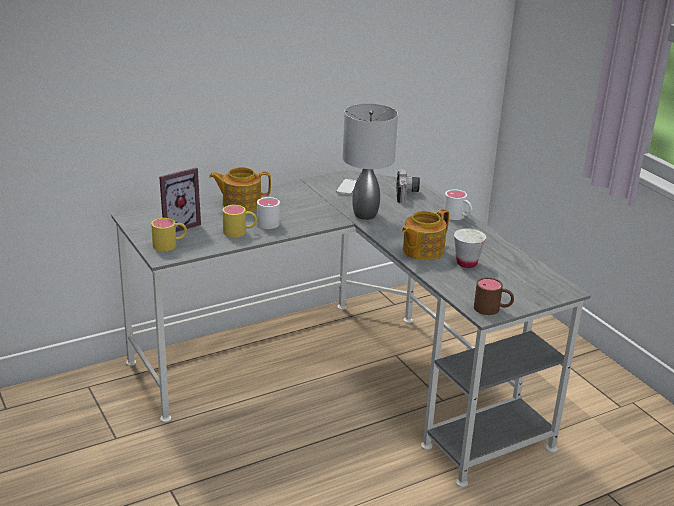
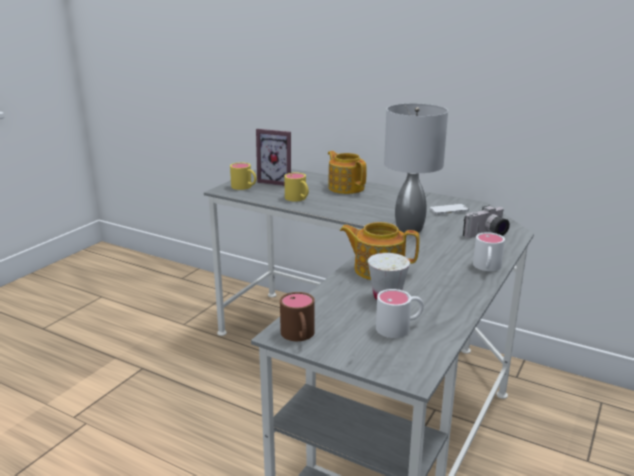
camera: 60 degrees right, 5 degrees down
white mug [257,197,280,229] -> white mug moved to [376,289,424,338]

